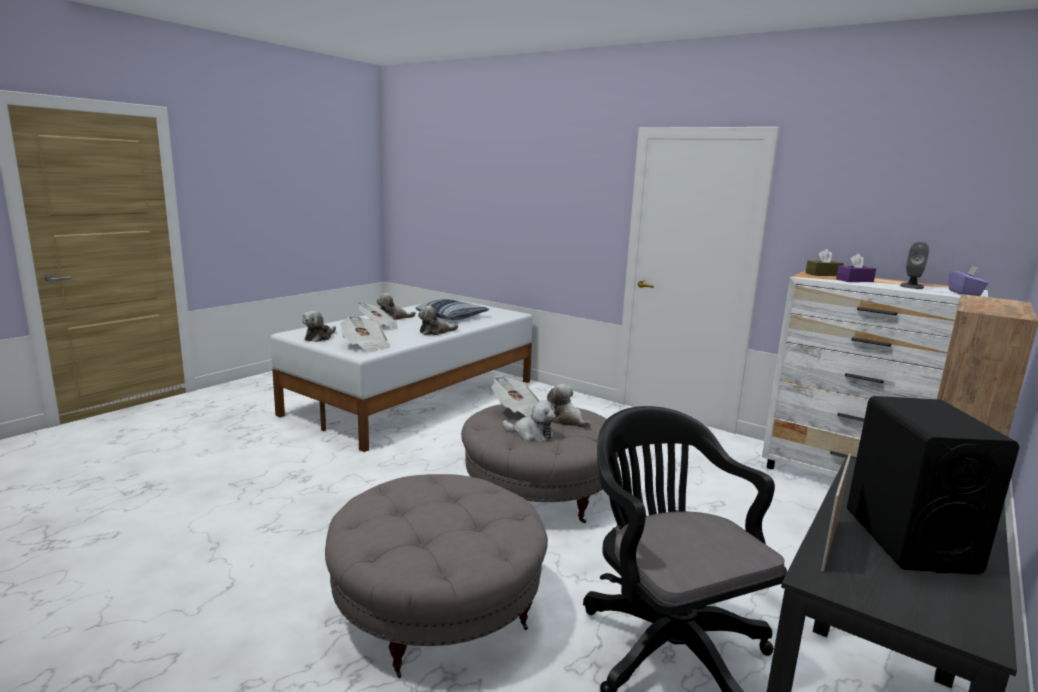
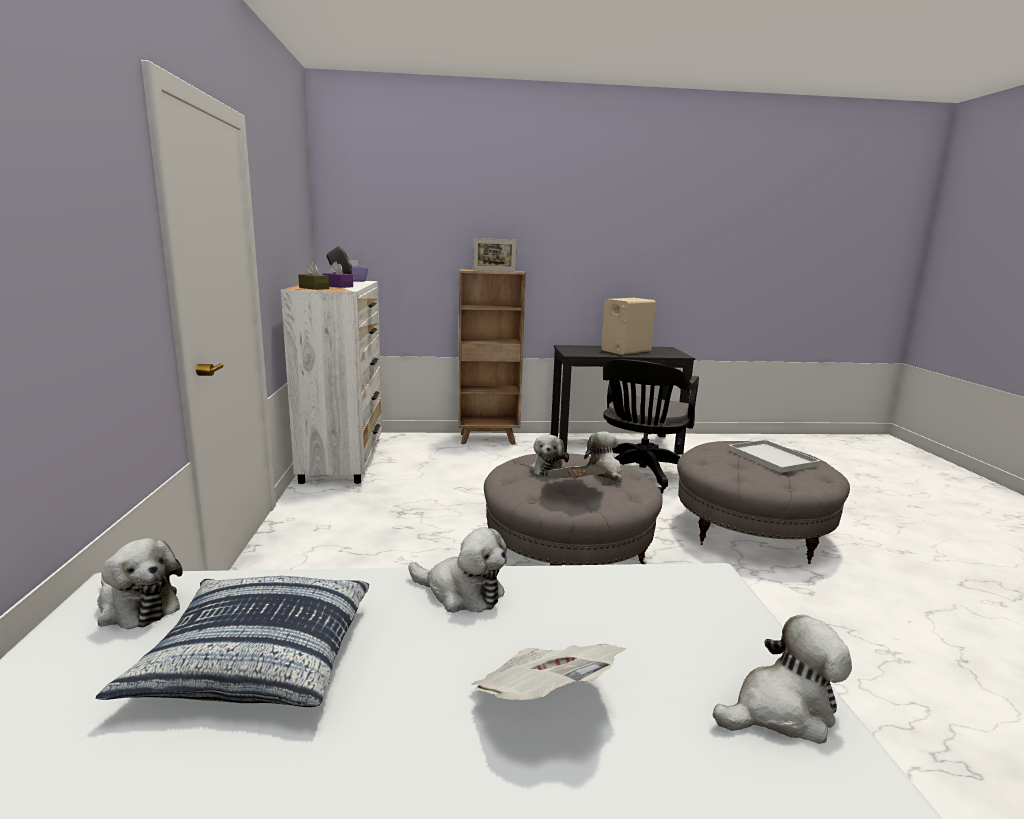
camera: 130 degrees left, 0 degrees up
newspaper [340,315,389,353] -> none
plush toy [377,293,416,320] -> plush toy moved to [97,538,182,629]
picture frame [821,454,851,571] -> picture frame moved to [473,238,517,272]
black speaker [847,396,1019,574] -> beige speaker [601,298,656,355]
none -> white tray [728,440,821,473]

